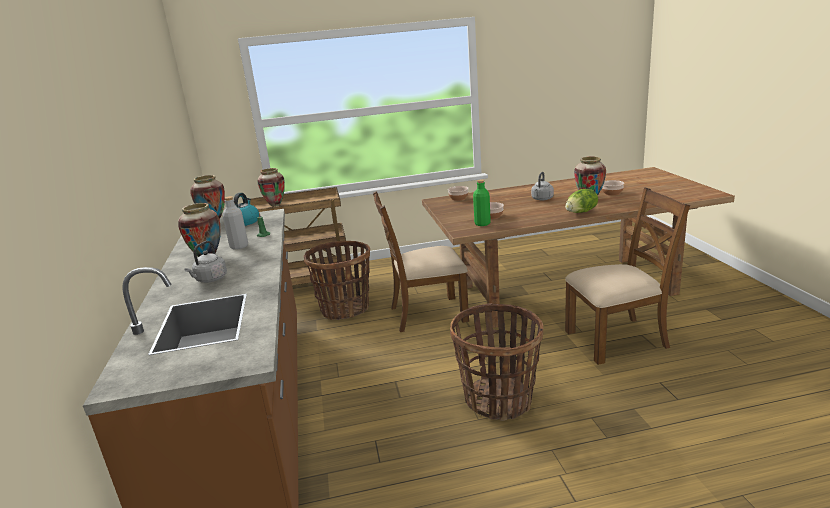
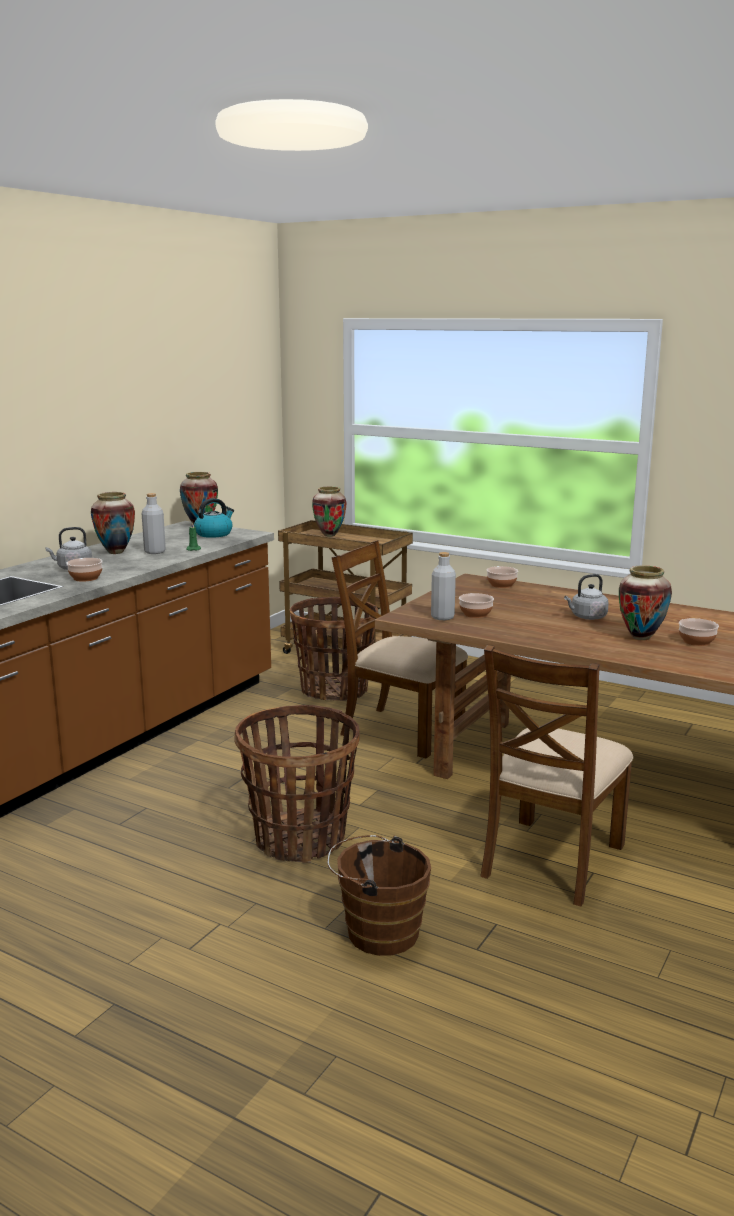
camera: 40 degrees right, 5 degrees down
green bottle [473,179,491,226] -> grey bottle [431,552,456,620]
brown chair [565,187,690,365] -> brown chair turned 90 degrees clockwise [480,645,633,907]
lettuce [565,189,598,213] -> none
none -> bowl [66,558,103,582]
none -> brown bucket [327,835,431,956]

